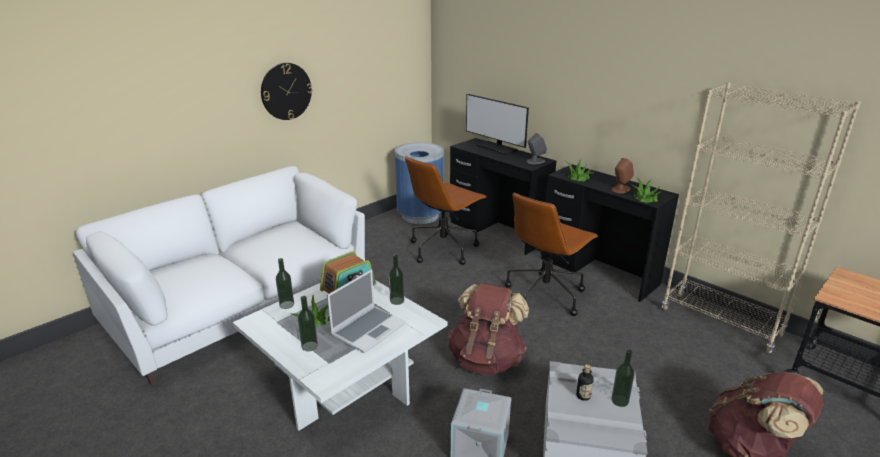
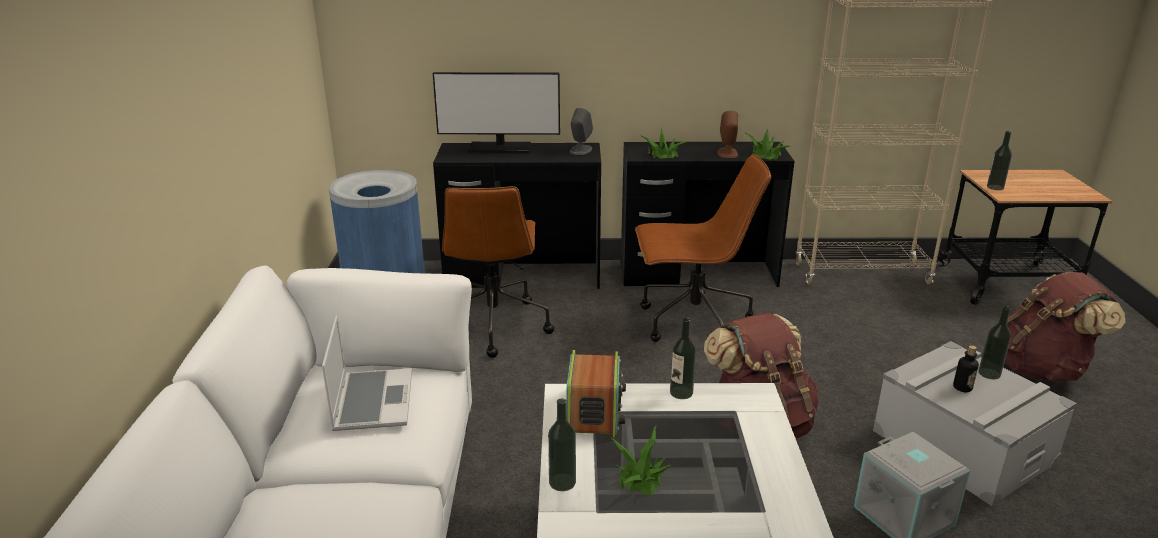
camera: 45 degrees left, 0 degrees up
wall clock [261,63,312,120] -> none
bottle [298,296,318,351] -> bottle moved to [987,131,1012,190]
laptop [327,269,406,353] -> laptop moved to [322,316,412,431]
brown office chair [505,193,598,316] -> brown office chair turned 90 degrees counterclockwise [635,154,771,342]

